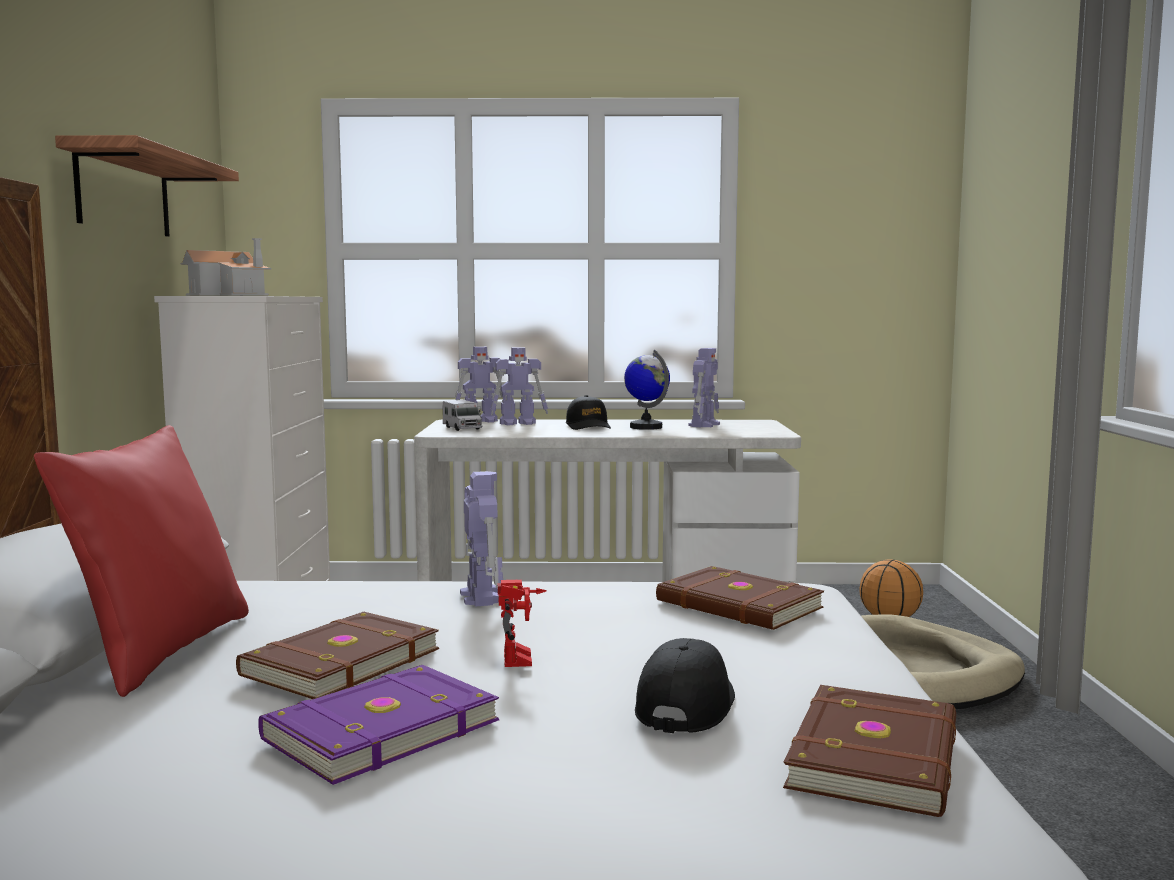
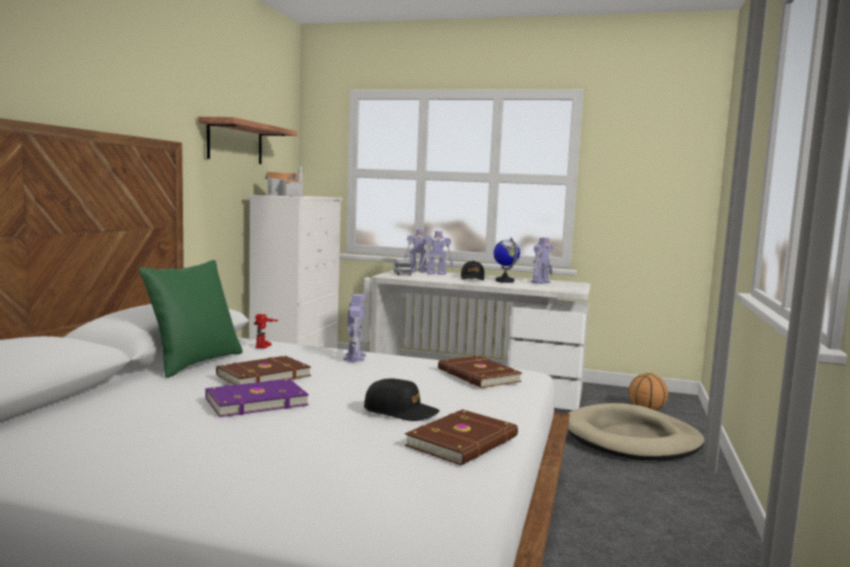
camera: 15 degrees right, 0 degrees up
red pillow [34,425,249,697] -> green pillow [139,260,243,378]
toy robot [498,579,547,667] -> toy robot moved to [254,314,279,349]
black cap [635,638,735,733] -> black cap turned 75 degrees clockwise [364,378,440,421]

